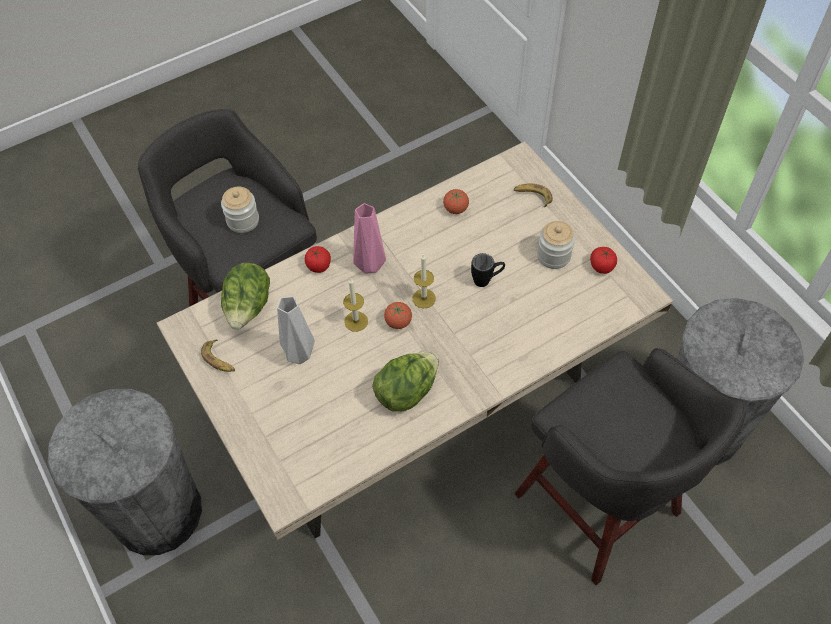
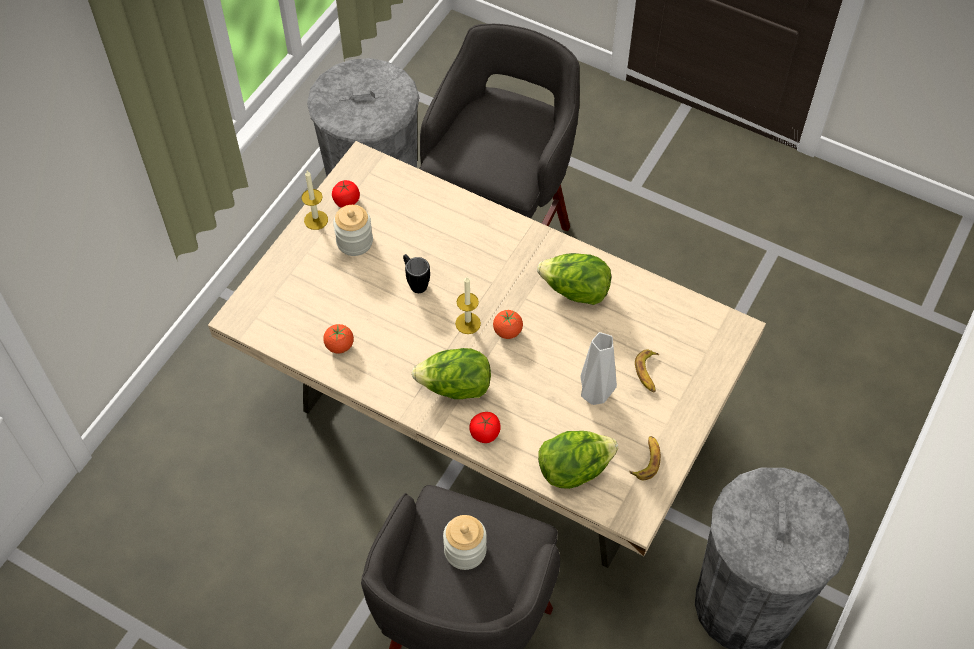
camera: 120 degrees left, 0 degrees up
candle [343,278,368,332] -> candle moved to [302,171,328,230]
pink vase [353,203,386,274] -> lettuce [412,348,491,399]
banana [514,184,553,207] -> banana moved to [635,349,659,393]

